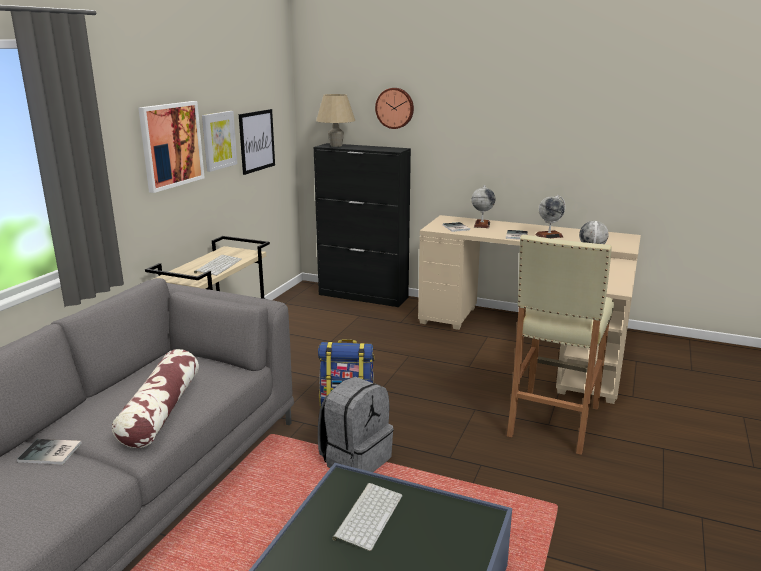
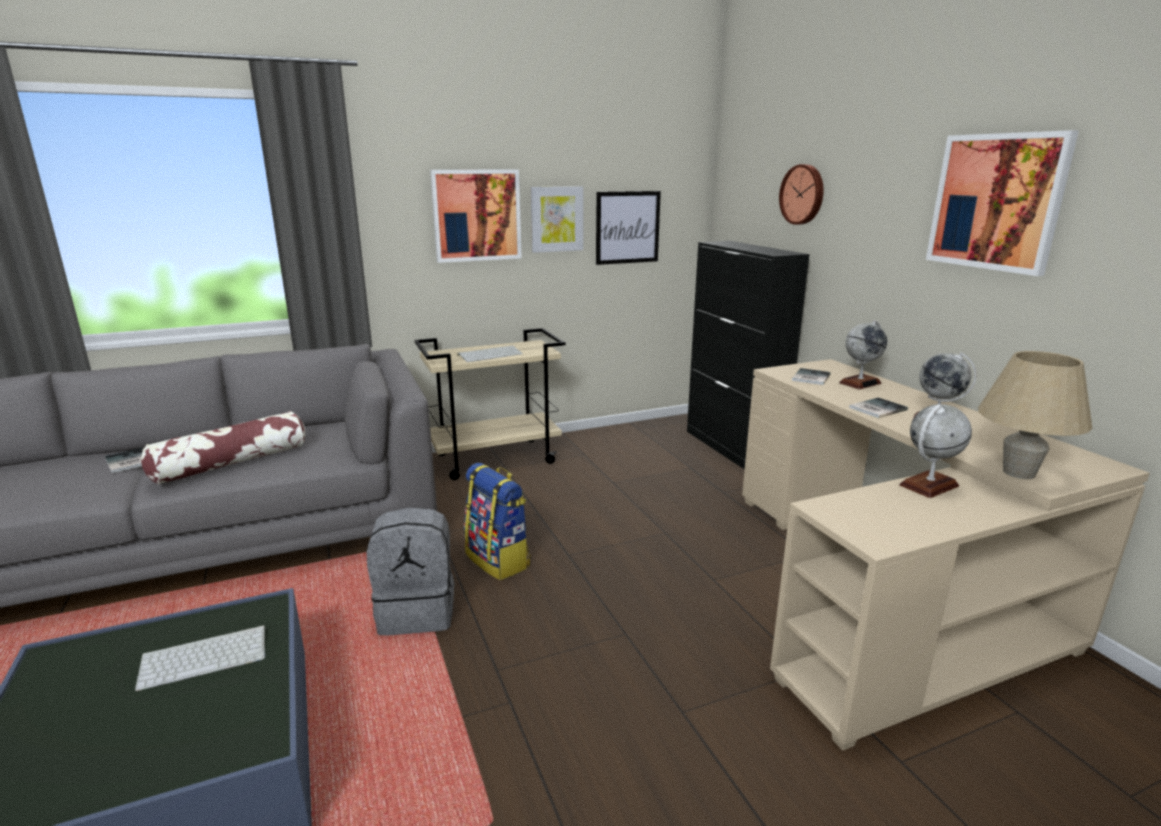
camera: 45 degrees right, 0 degrees up
beige table lamp [316,94,355,147] -> beige table lamp moved to [978,351,1092,479]
beige stool [507,234,614,455] -> none
none -> picture [926,130,1079,276]

